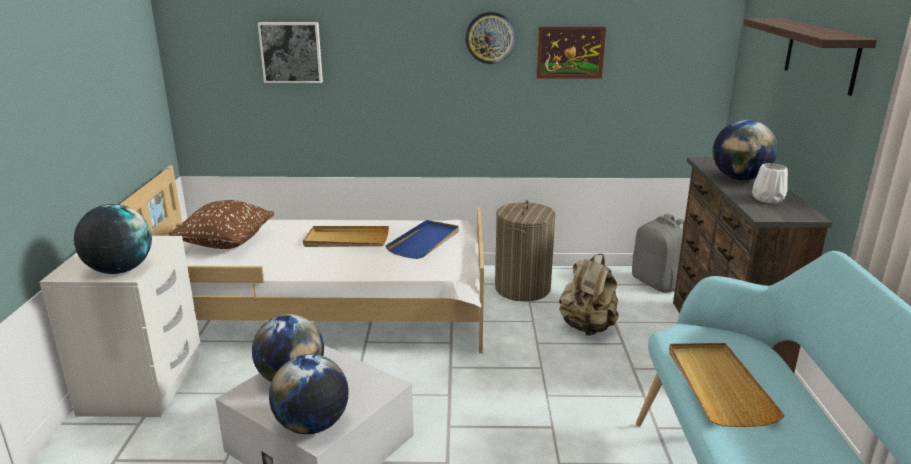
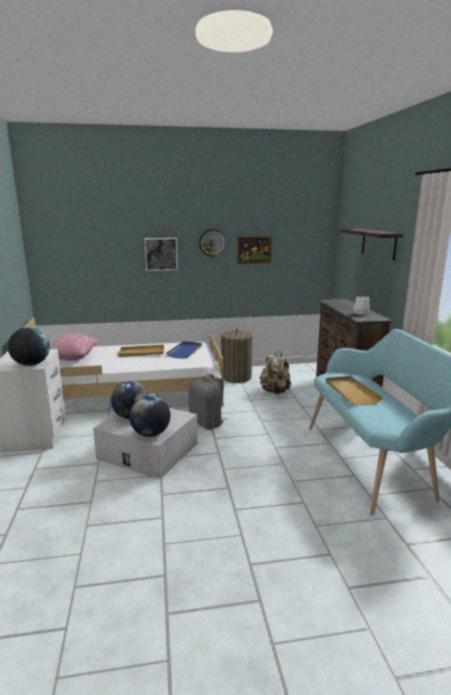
camera: 10 degrees left, 5 degrees down
brown pillow [168,200,274,249] -> pink pillow [50,334,99,360]
picture [258,22,323,83] -> picture moved to [144,238,178,271]
grey backpack [632,213,685,293] -> grey backpack moved to [189,374,228,430]
globe [713,120,778,180] -> none

